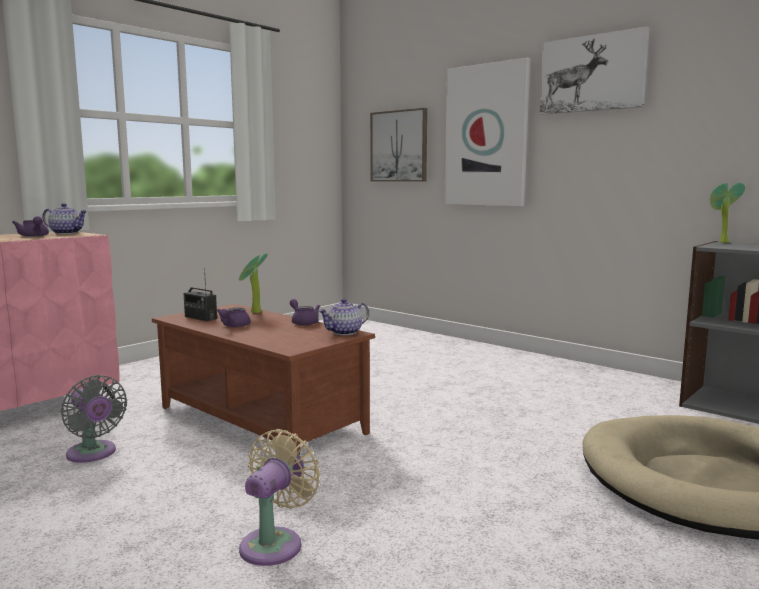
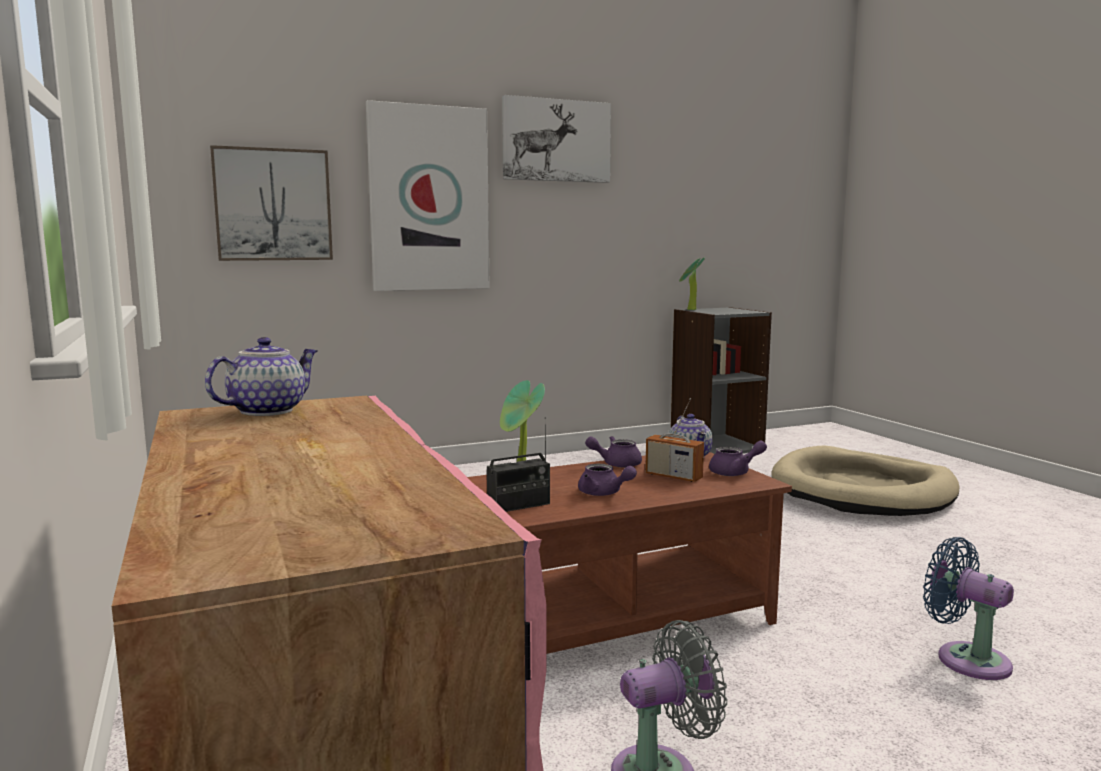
camera: 65 degrees left, 0 degrees up
purple teapot [12,216,49,237] -> purple teapot moved to [709,440,767,476]
beige fan [239,429,320,566] -> blue fan [923,537,1014,680]
none -> radio [645,398,704,482]

